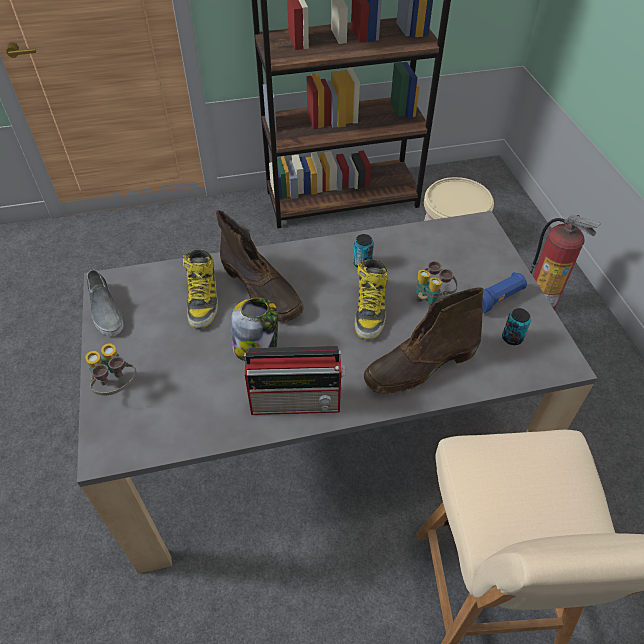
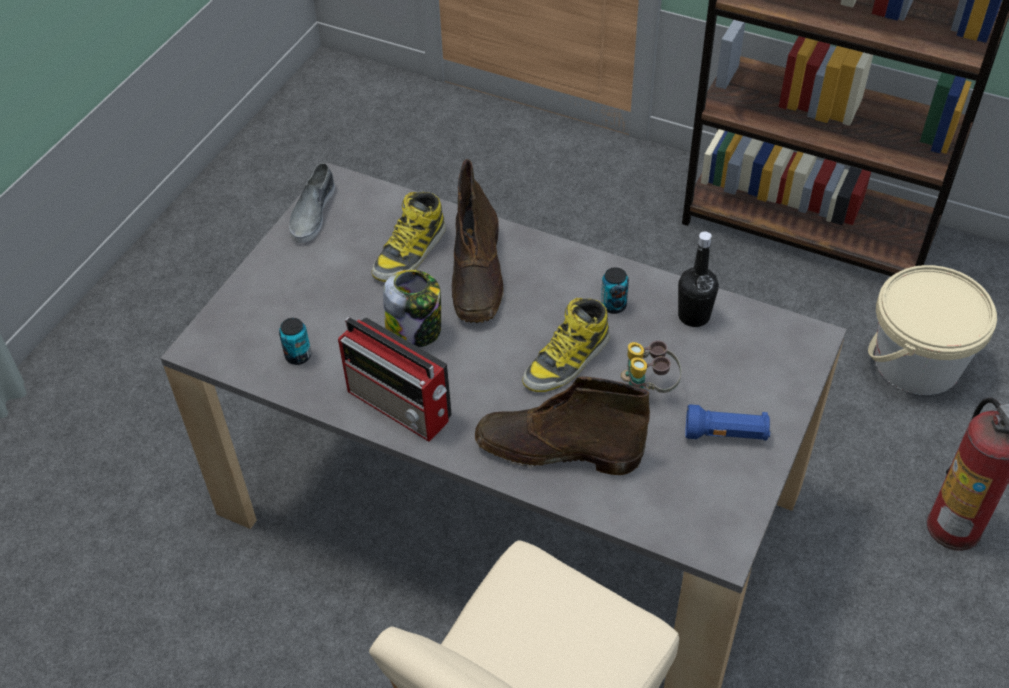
camera: 40 degrees right, 0 degrees up
binoculars [85,343,136,396] -> none
can [502,308,531,345] -> can moved to [279,318,311,365]
none -> black bottle [678,232,719,327]

